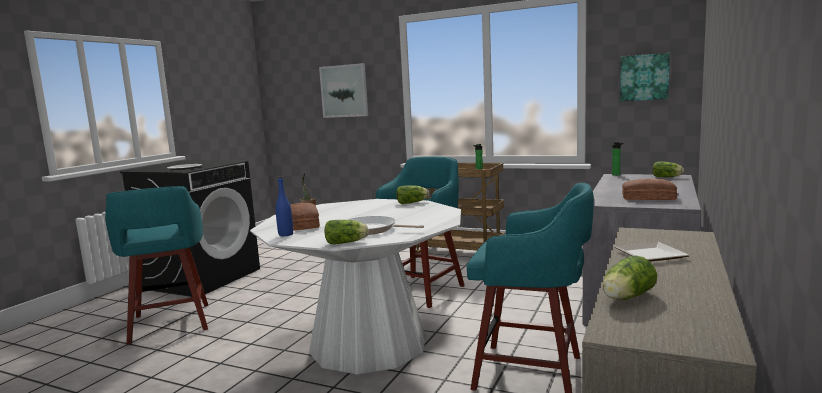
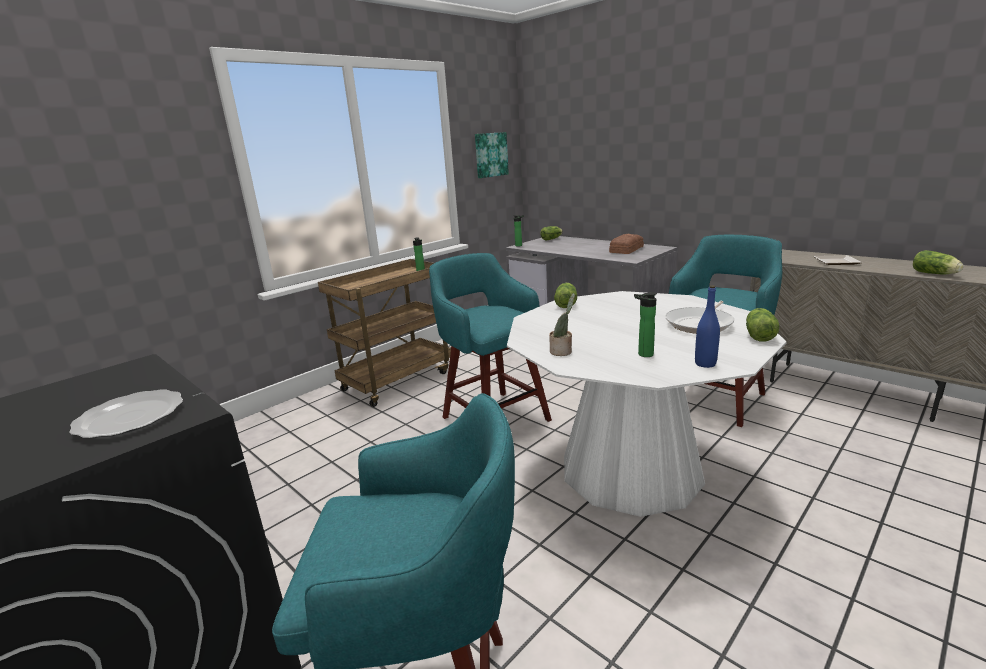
camera: 70 degrees left, 10 degrees up
bread [291,203,320,231] -> bottle [634,292,657,357]
picture [319,63,368,118] -> none

